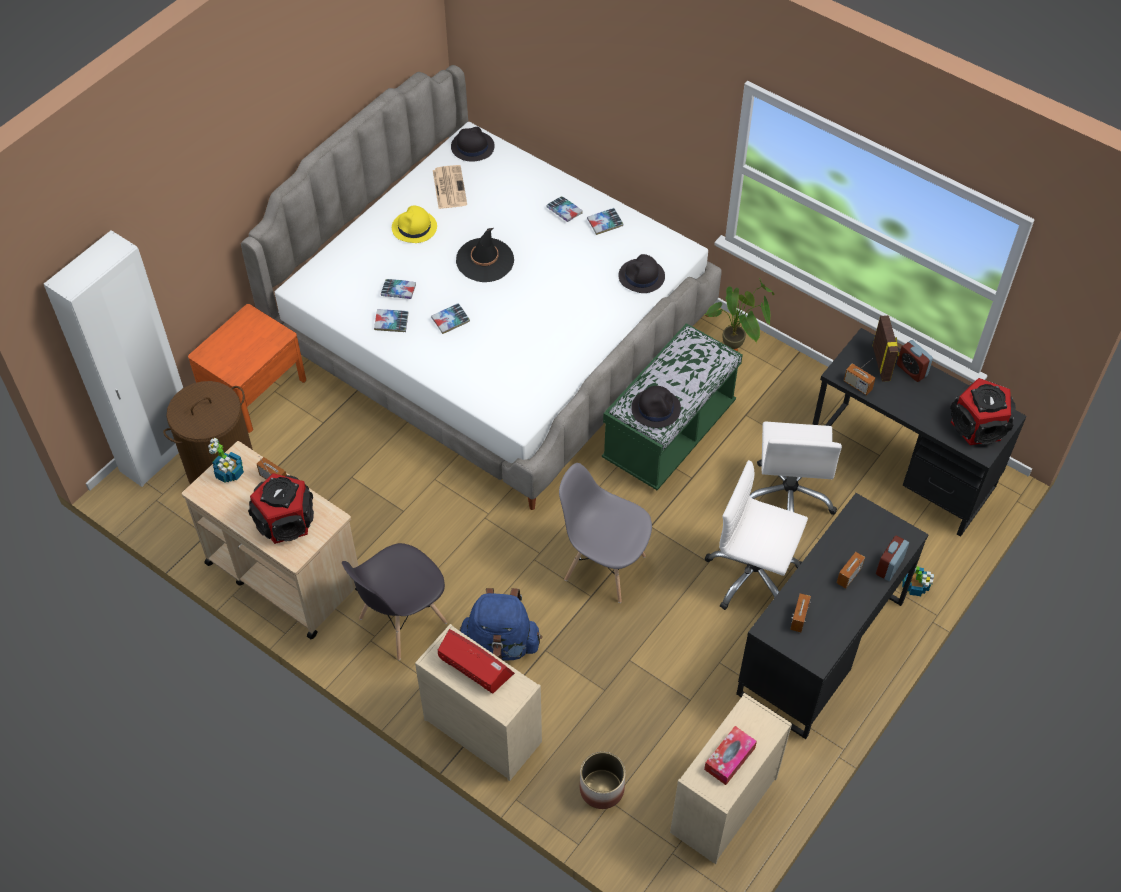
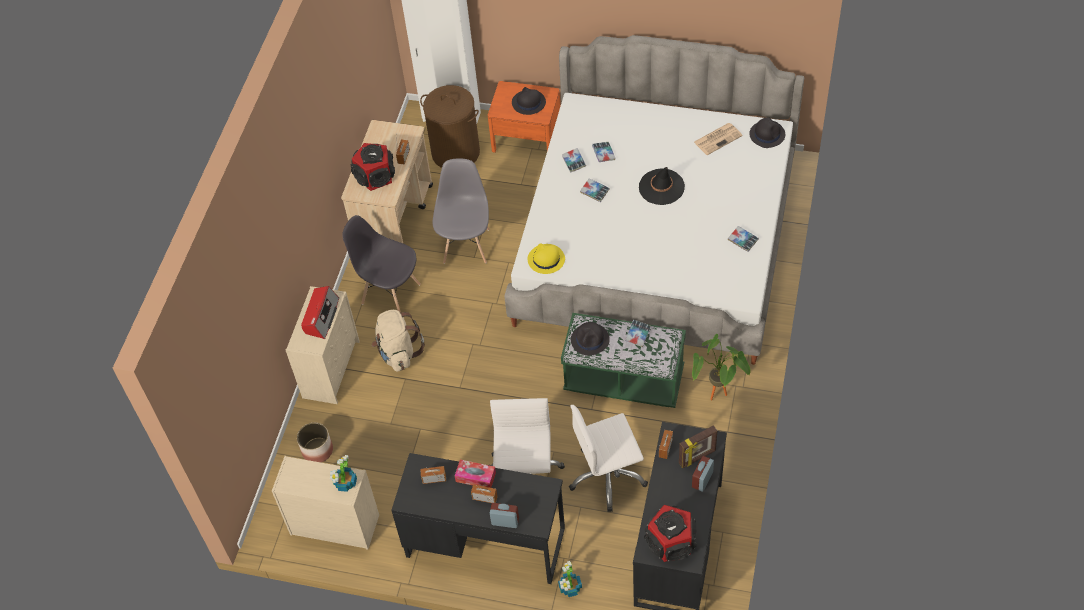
camera: 70 degrees right, 0 degrees up
potted plant [208,438,244,483] -> potted plant moved to [330,455,357,492]
yellow hat [392,206,437,243] -> yellow hat moved to [528,243,565,274]
blue backpack [459,588,542,661] -> beige backpack [372,310,425,372]
book [546,196,583,222] -> book moved to [625,320,651,347]
grey chair [559,463,652,603] -> grey chair moved to [433,158,489,264]
black hat [618,254,665,293] -> black hat moved to [512,87,546,115]
tissue box [704,726,757,785] -> tissue box moved to [455,460,496,488]

